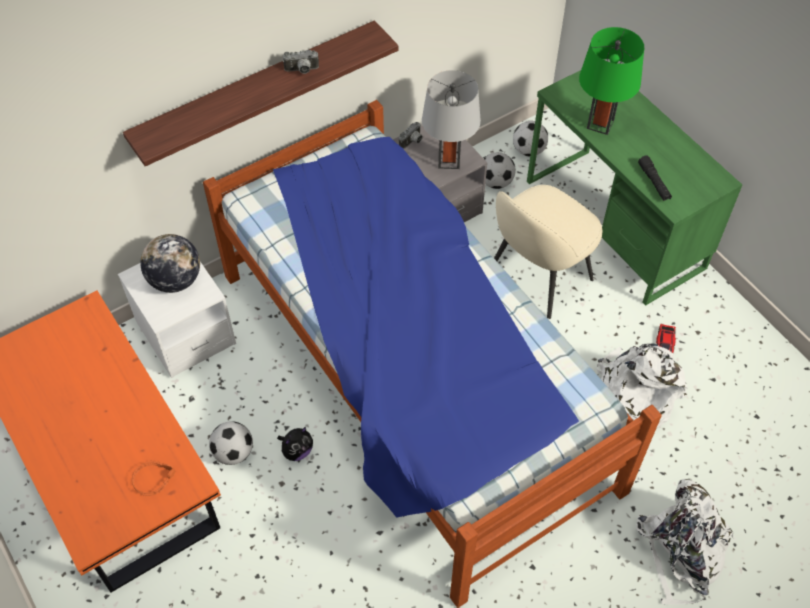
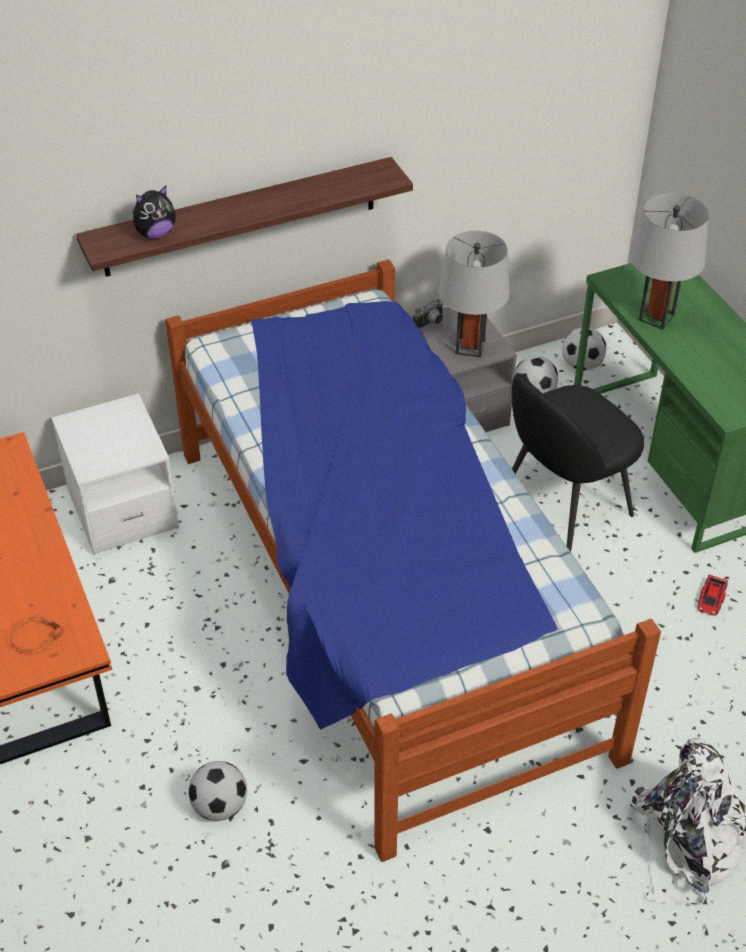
camera: 10 degrees right, 10 degrees down
globe [140,234,200,293] -> none
football [209,421,253,465] -> football moved to [188,761,247,821]
plush toy [277,427,313,461] -> plush toy moved to [133,186,176,238]
camera [283,50,319,74] -> none
beige chair [494,185,603,319] -> black chair [512,373,644,552]
green table lamp [579,27,644,135] -> grey table lamp [630,193,709,330]
white backpack [597,344,687,428] -> none
black flashlight [638,155,672,201] -> none

